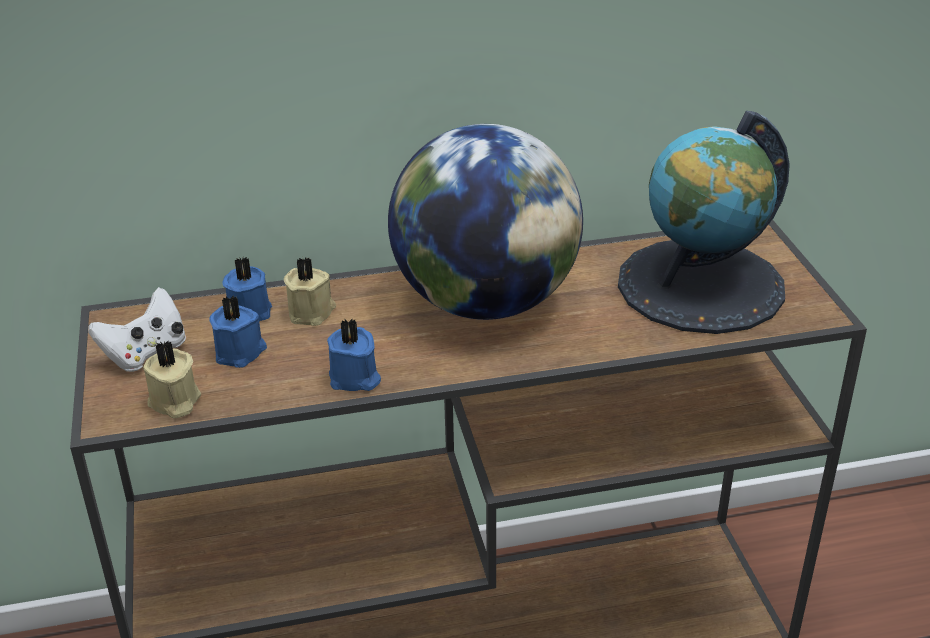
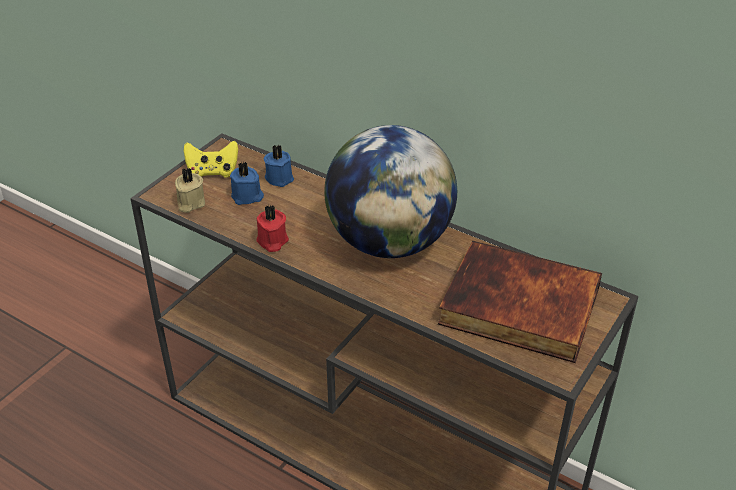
camera: 45 degrees right, 5 degrees up
white game controller [88,287,186,372] -> yellow game controller [184,141,238,178]
beige candle [284,258,336,326] -> none
blue candle [327,319,381,391] -> red candle [256,204,289,252]
globe [618,111,790,334] -> book [438,241,602,363]

